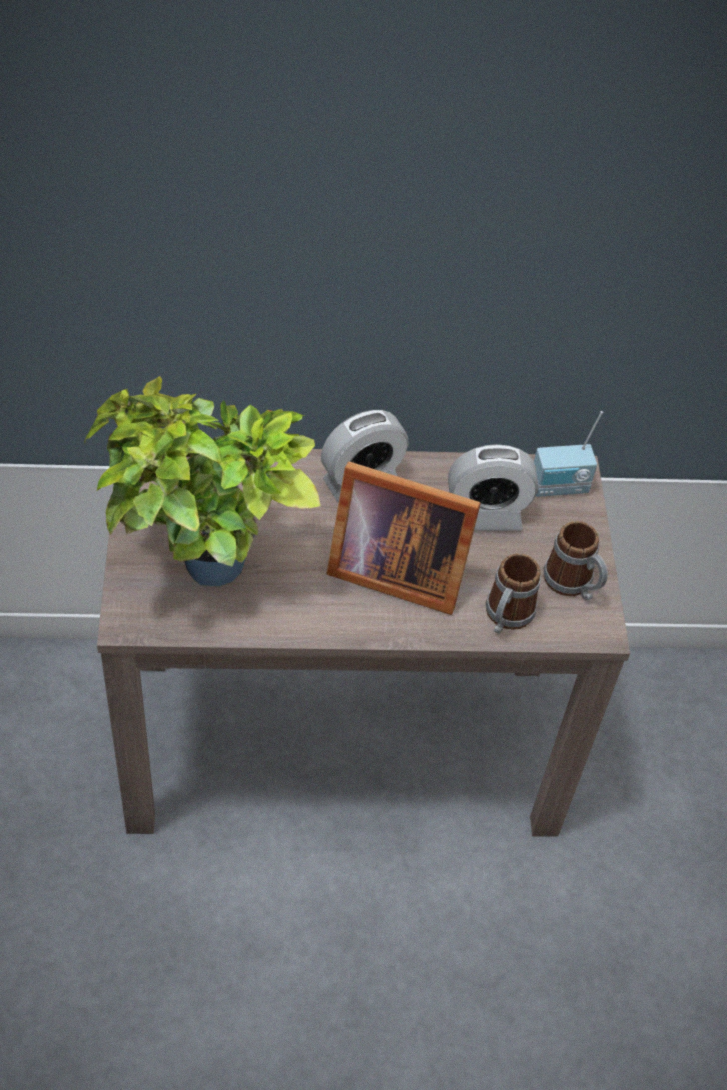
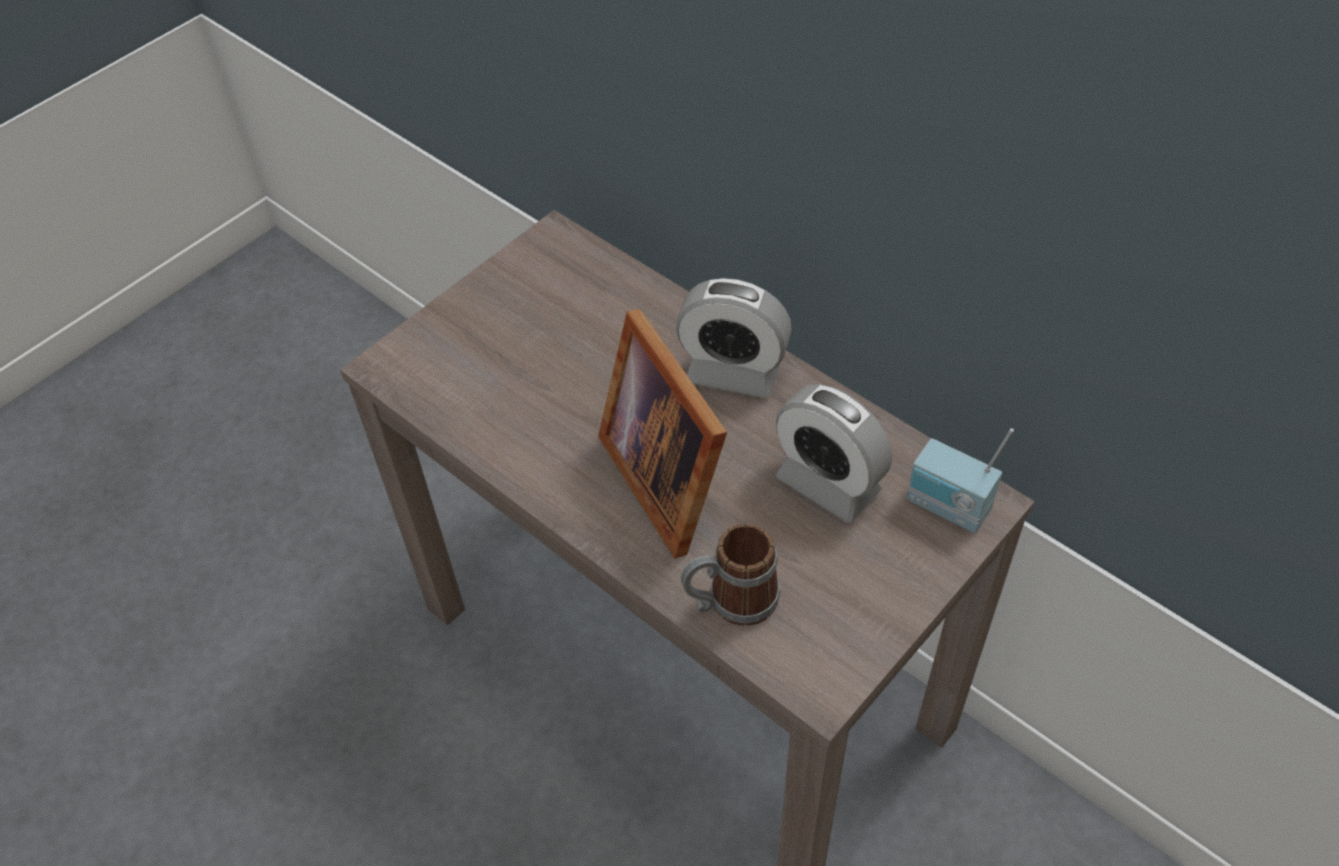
camera: 50 degrees right, 0 degrees up
potted plant [84,376,320,586] -> none
mug [544,521,608,601] -> none

